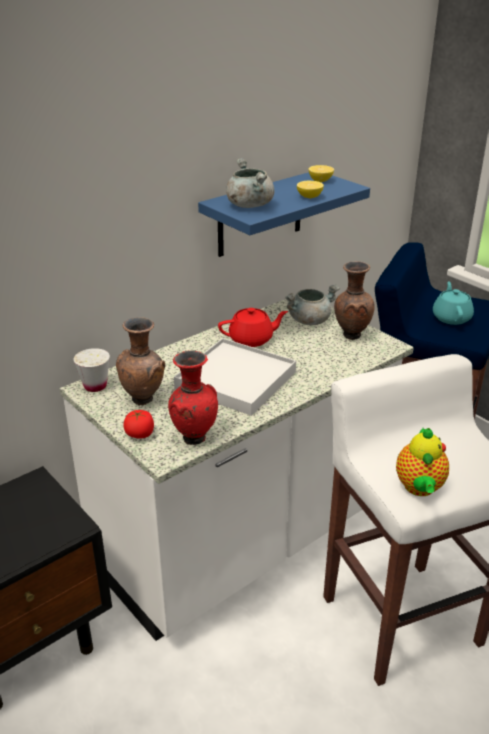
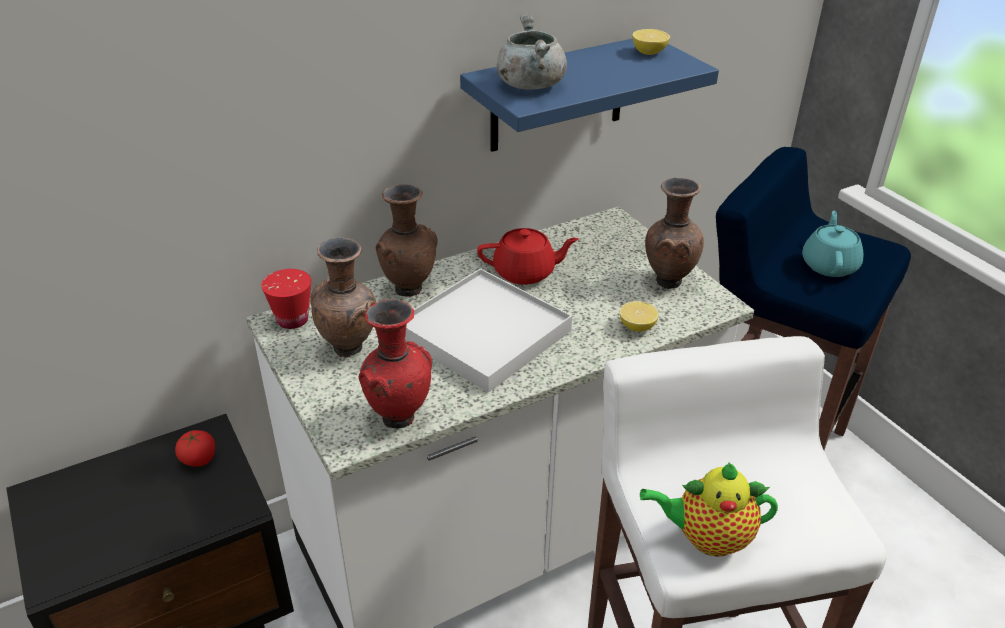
camera: 10 degrees right, 5 degrees up
white cup [73,348,110,392] -> red cup [261,269,311,329]
tomato [123,410,154,438] -> tomato moved to [175,430,215,467]
grey cooking pot [285,284,340,325] -> none
lemon [297,181,324,198] -> lemon moved to [619,301,659,332]
teapot [396,428,449,496] -> teapot turned 75 degrees clockwise [640,462,778,557]
none -> brown vase [376,184,437,297]

